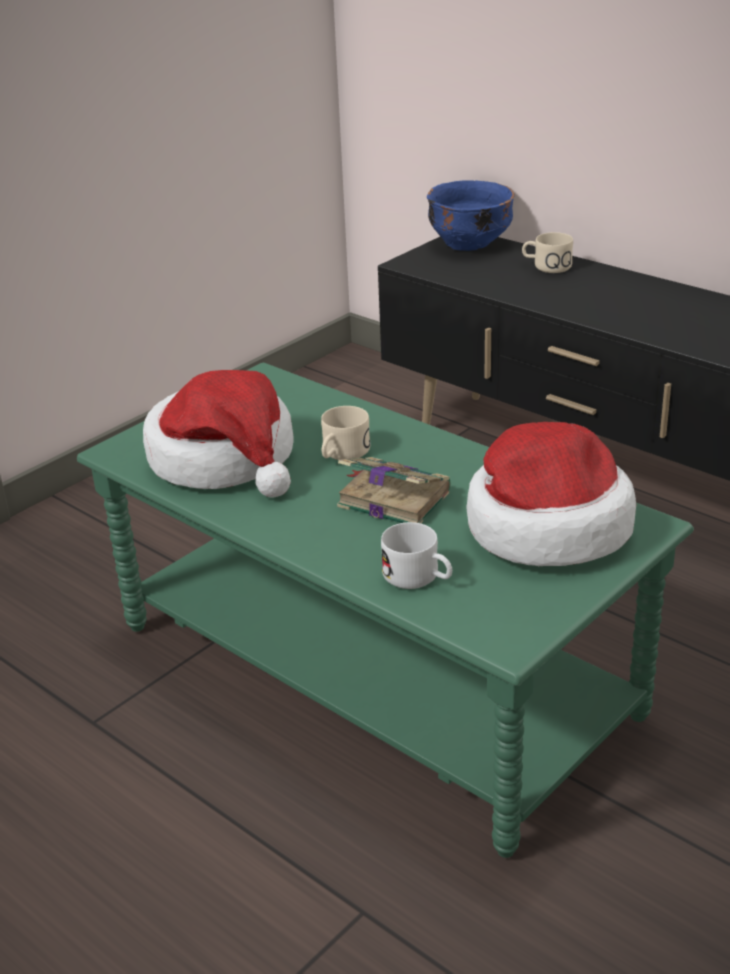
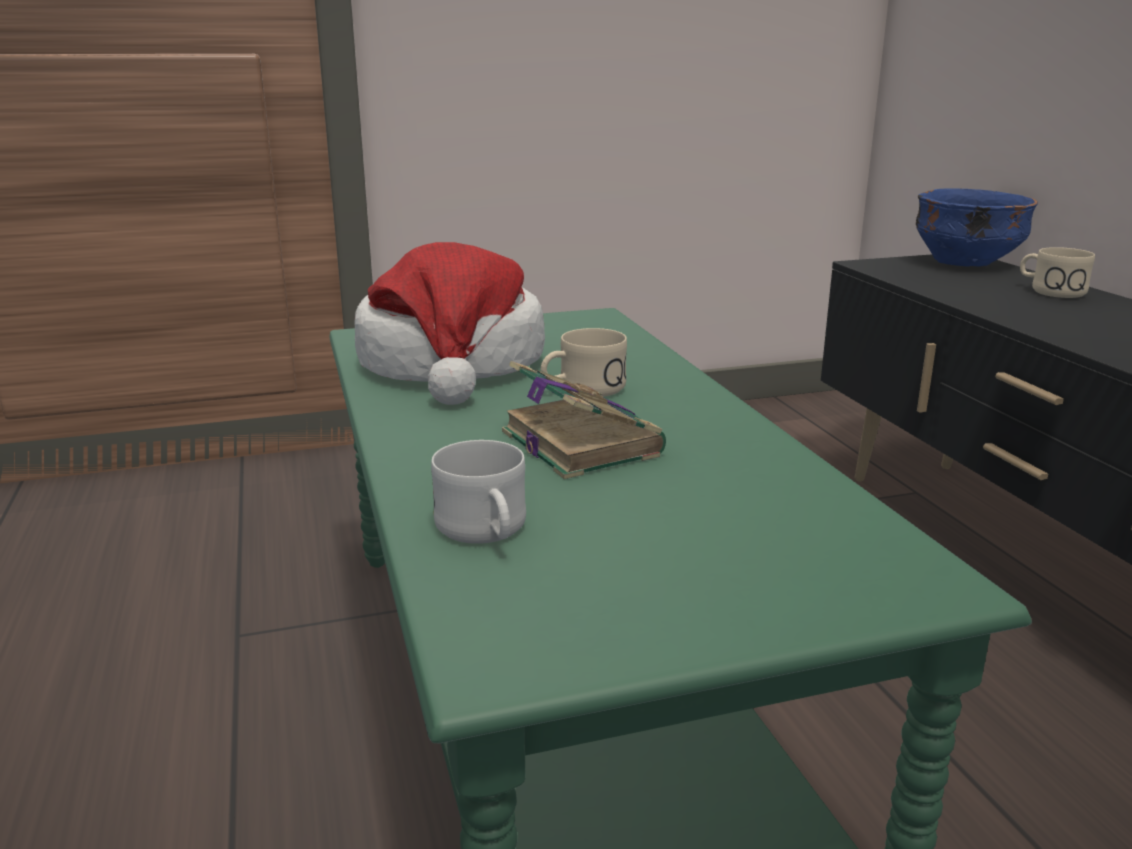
camera: 30 degrees right, 10 degrees down
hat [466,422,636,566] -> none

